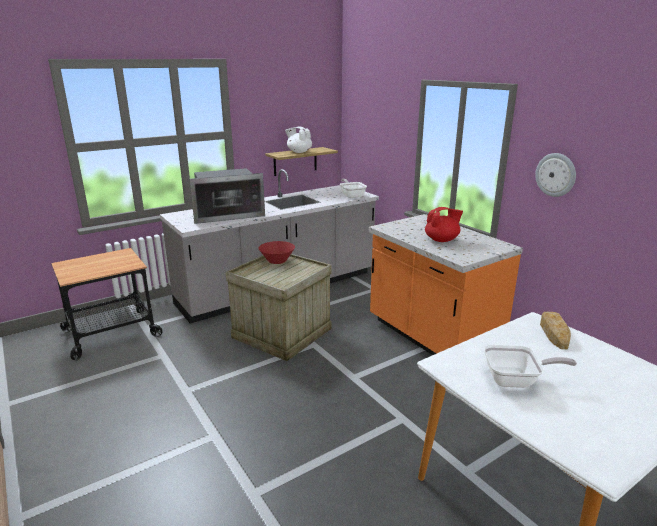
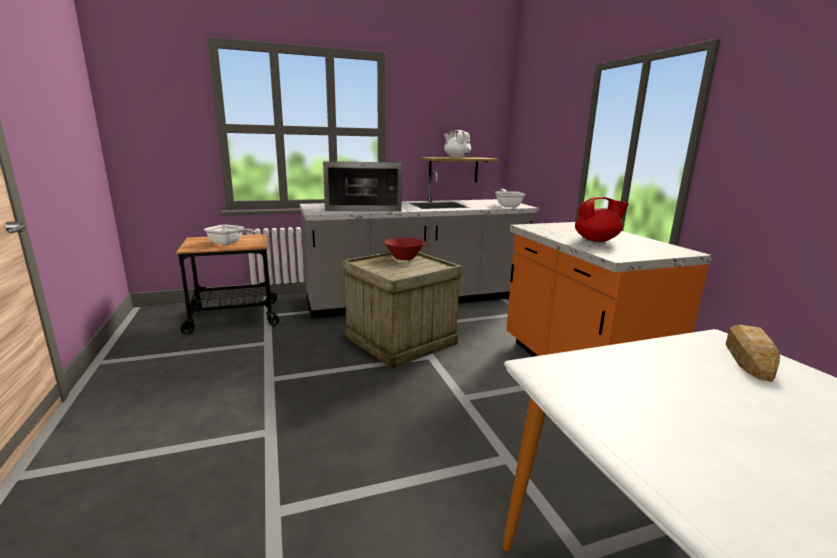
camera: 15 degrees right, 5 degrees down
frying pan [484,345,577,388] -> frying pan moved to [204,225,256,245]
wall clock [535,153,576,197] -> none

